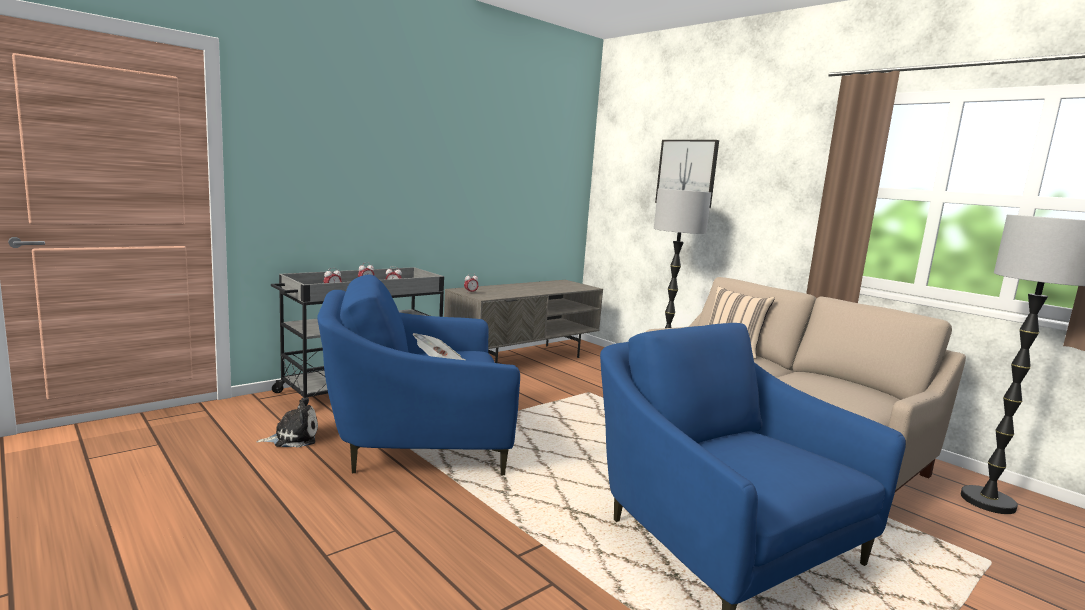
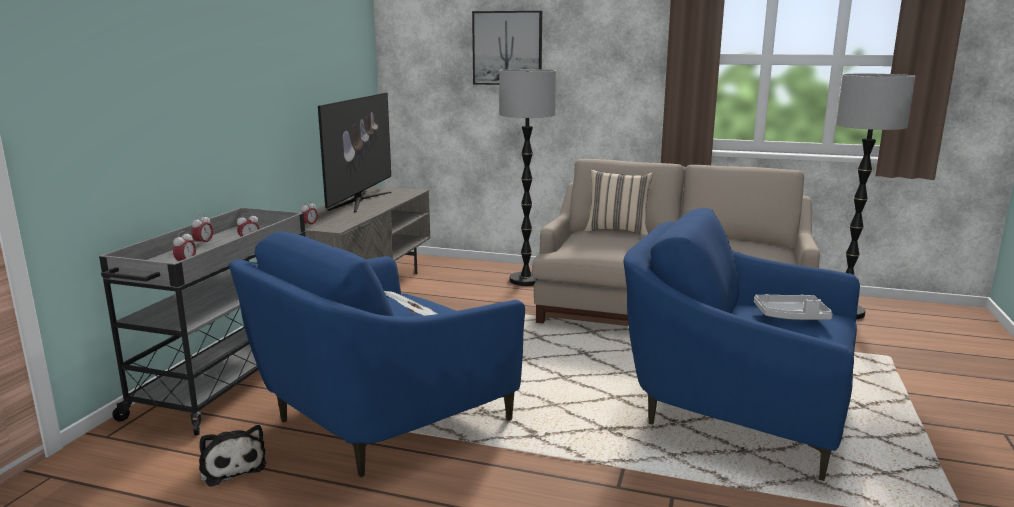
camera: 30 degrees left, 5 degrees up
plush toy [256,401,318,448] -> plush toy turned 105 degrees clockwise [199,425,267,487]
none -> television [318,92,391,212]
none -> grey tray [754,294,833,320]

